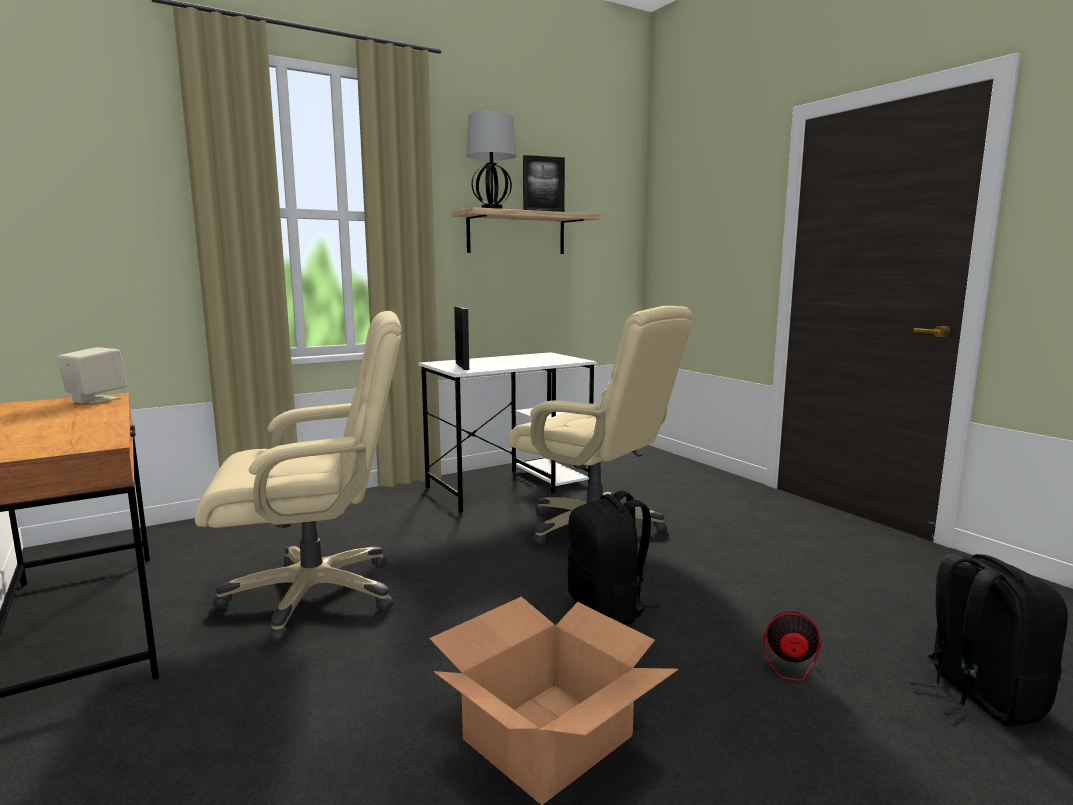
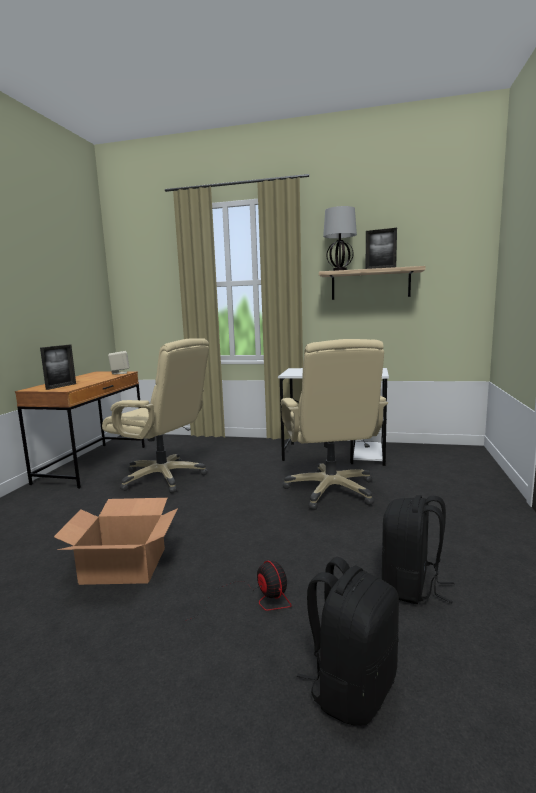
camera: 45 degrees right, 0 degrees up
picture frame [454,306,469,370] -> picture frame moved to [40,345,76,390]
black backpack [567,491,659,625] -> black backpack moved to [382,495,454,604]

